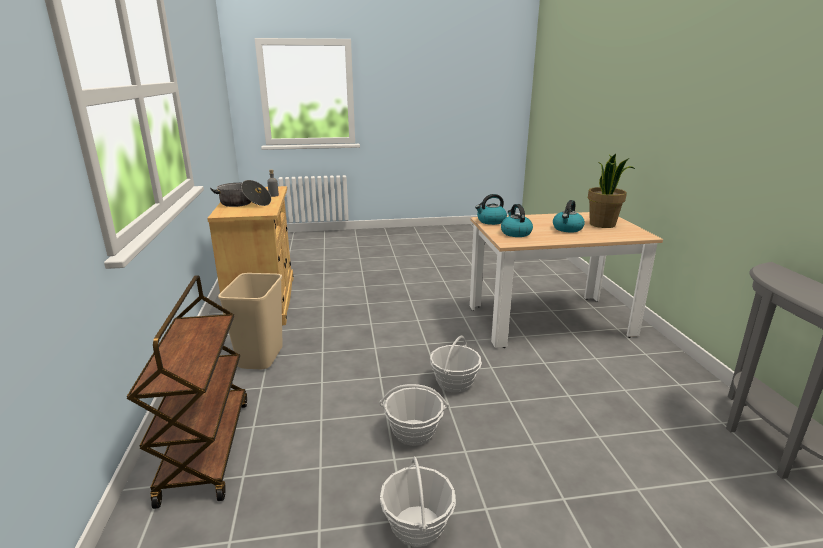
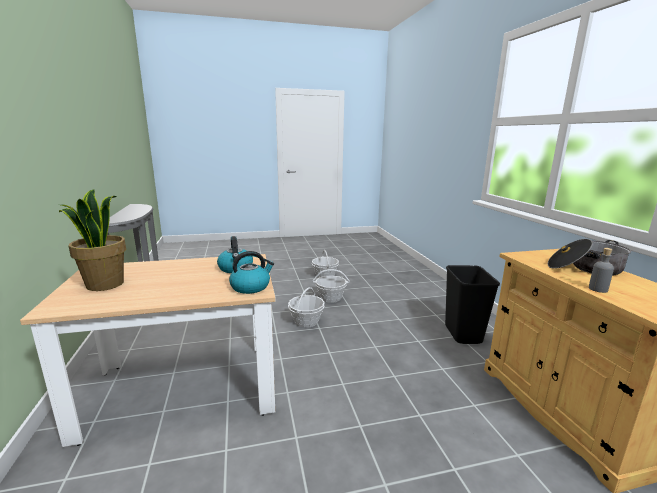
camera: 175 degrees right, 5 degrees down
brown cart [127,275,247,509] -> none
beige trash can [218,273,283,369] -> black trash can [445,265,500,344]
kettle [553,200,585,232] -> none

